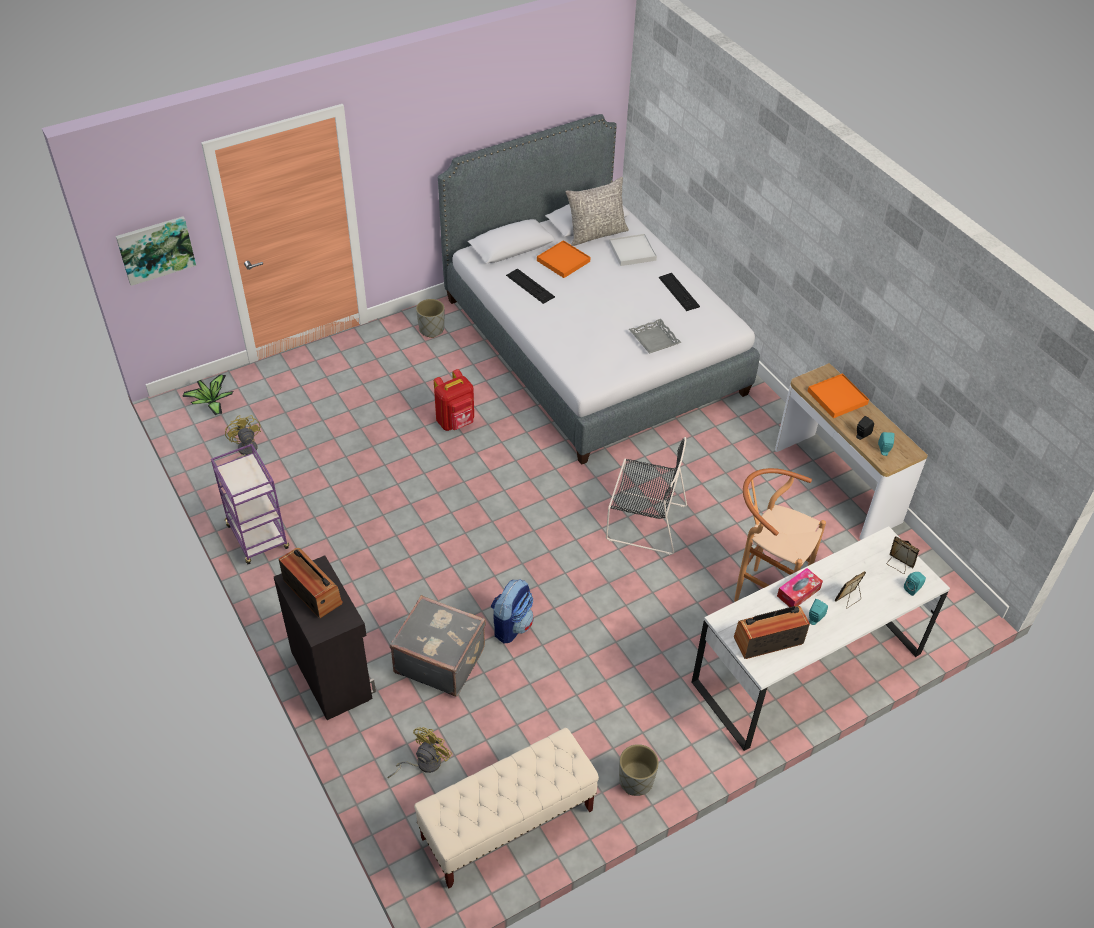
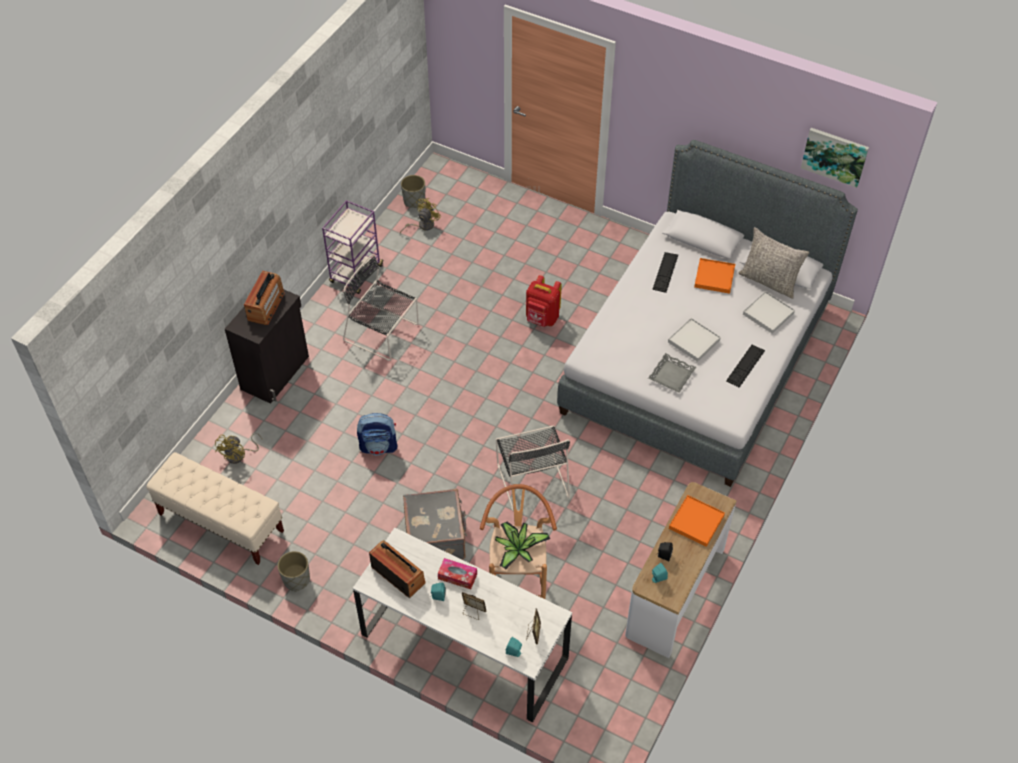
camera: 60 degrees right, 5 degrees up
picture [116,216,196,286] -> picture moved to [801,128,869,188]
potted plant [182,374,233,415] -> potted plant moved to [495,522,550,570]
yellow fan [387,727,452,779] -> yellow fan turned 105 degrees clockwise [215,433,262,464]
grey suitcase [390,595,486,697] -> grey suitcase moved to [403,489,467,560]
grey planter [416,299,444,338] -> grey planter moved to [401,175,425,208]
none -> black chair [343,254,419,361]
none -> white tray [668,318,721,362]

